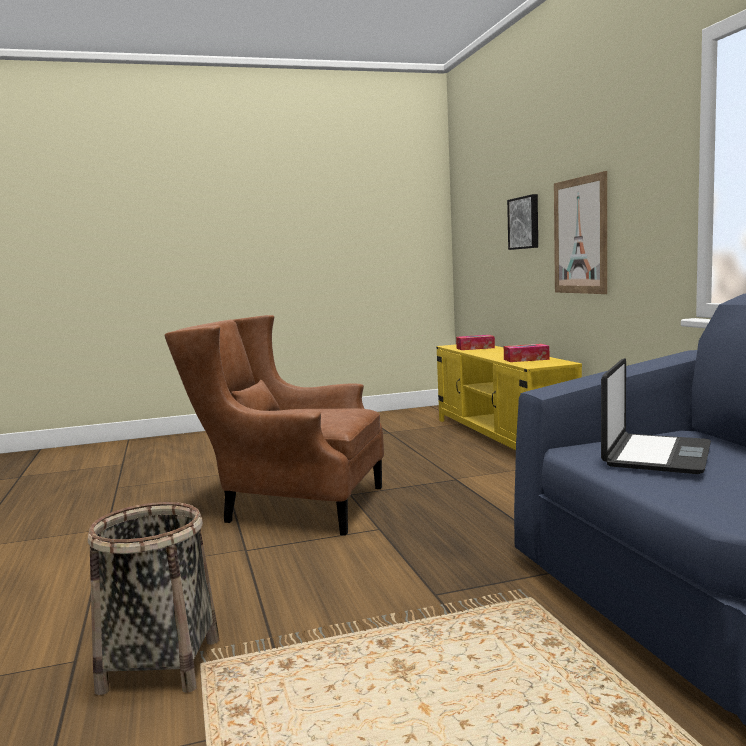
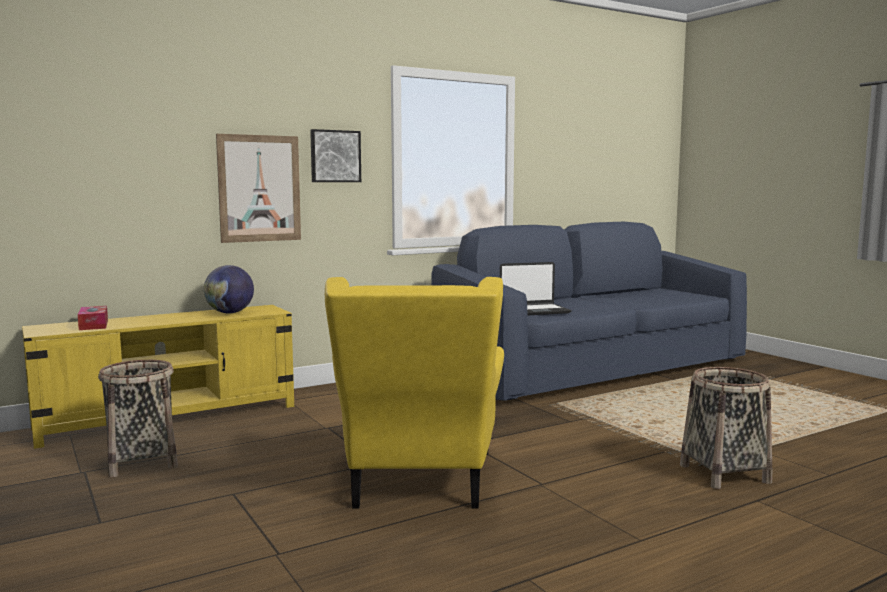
camera: 105 degrees left, 0 degrees up
brown armchair [165,315,384,535] -> yellow armchair [325,277,504,508]
tissue box [504,344,549,362] -> globe [204,265,254,313]
picture [507,194,538,250] -> picture moved to [310,129,361,182]
laptop [601,358,711,474] -> laptop turned 150 degrees clockwise [500,262,572,315]
none -> basket [98,360,178,477]

